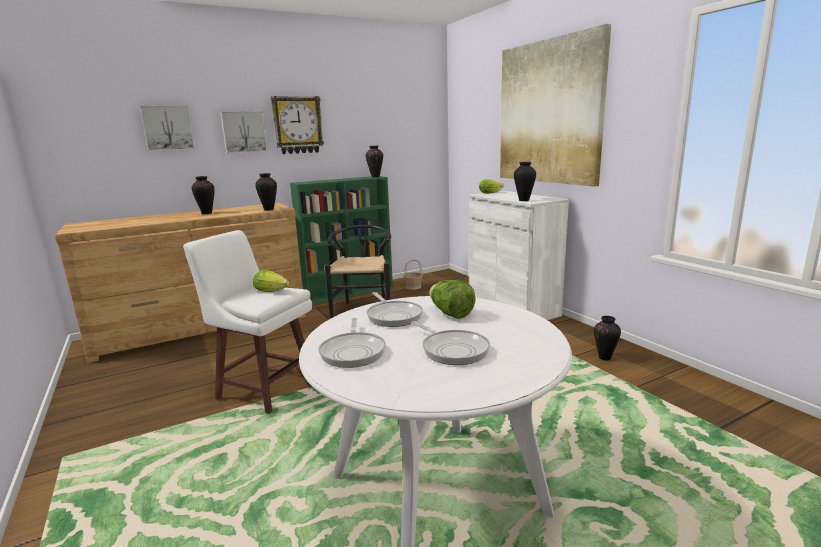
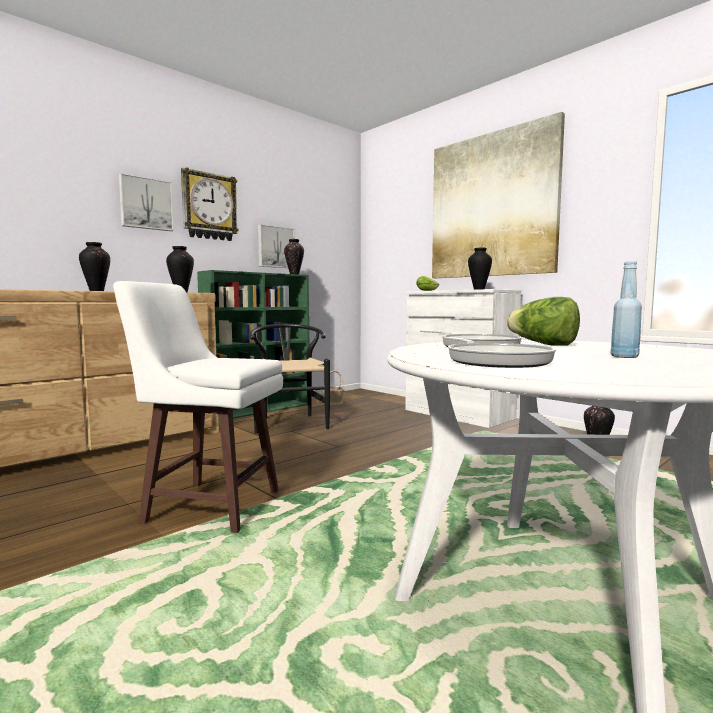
camera: 15 degrees left, 10 degrees down
picture [140,105,195,151] -> picture moved to [258,224,295,268]
lettuce [253,270,289,292] -> none
frying pan [411,321,490,365] -> blue bottle [611,261,642,358]

